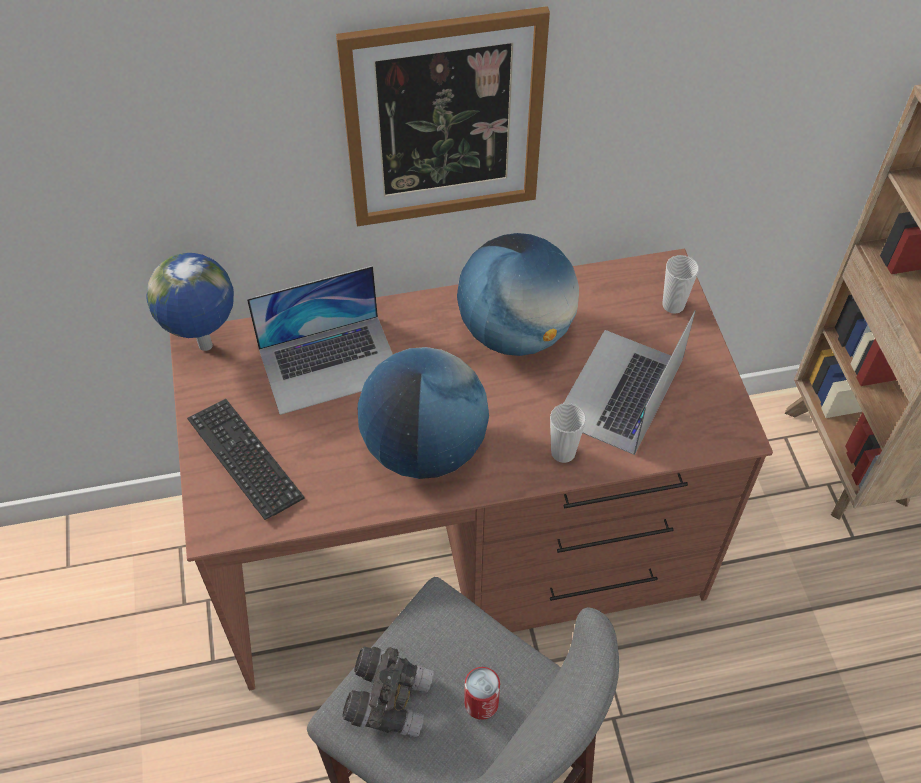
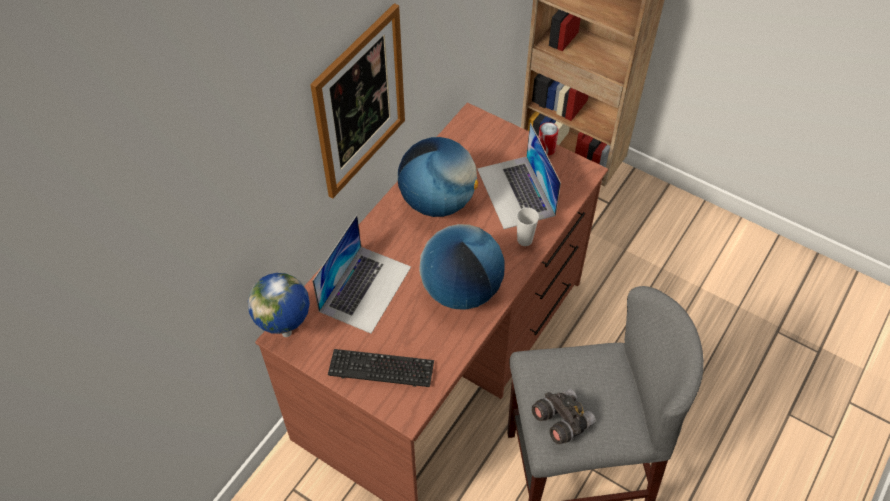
camera: 45 degrees left, 0 degrees up
can [464,667,500,720] -> can moved to [538,122,558,155]
cup [663,255,699,314] -> none

